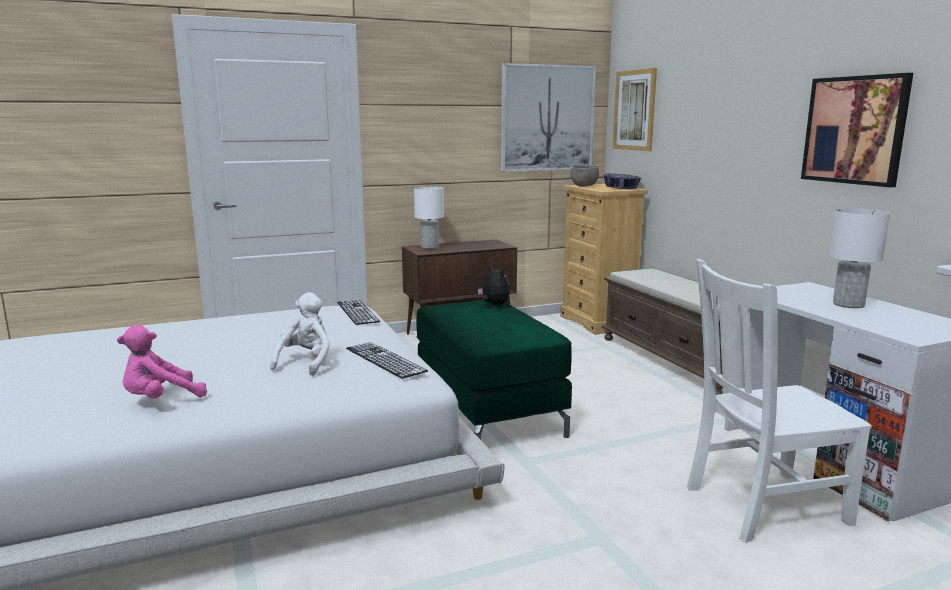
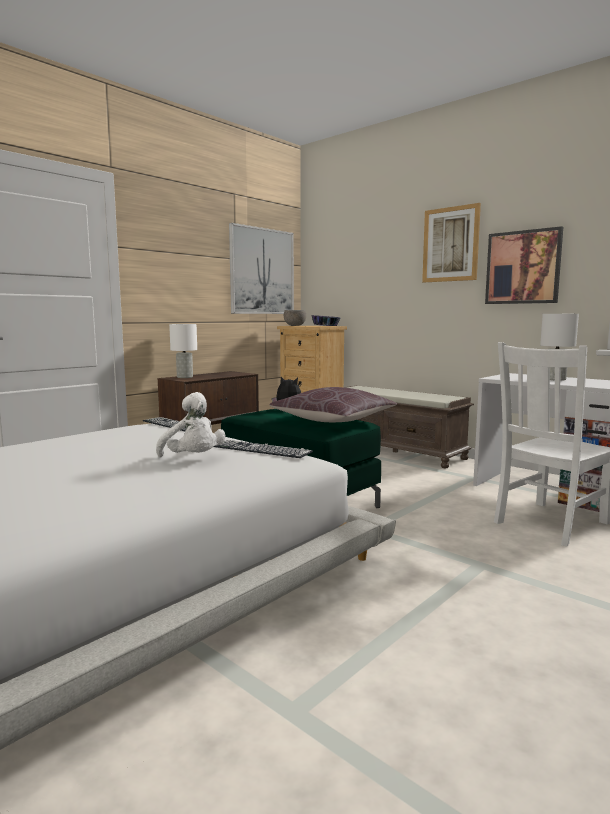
camera: 25 degrees left, 5 degrees down
pink plush toy [117,325,207,398] -> none
white plush toy [270,292,330,376] -> white plush toy turned 150 degrees clockwise [156,392,225,457]
picture [613,68,657,151] -> picture moved to [422,203,481,283]
none -> brown pillow [269,387,397,422]

